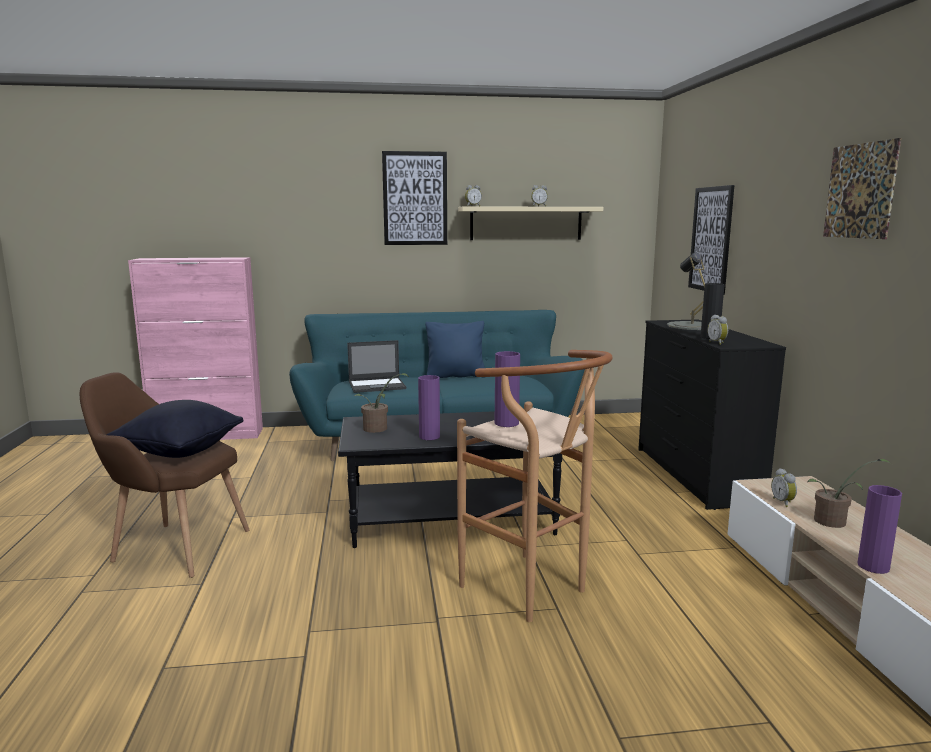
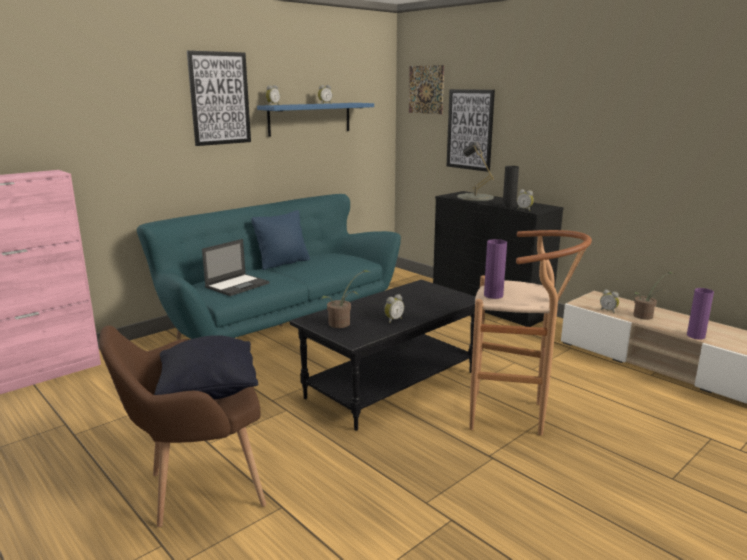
camera: 35 degrees left, 5 degrees up
purple vase [418,375,440,440] -> alarm clock [384,294,404,323]
beige shelf [458,206,603,240] -> blue shelf [257,103,374,136]
picture [823,138,901,239] -> picture moved to [409,65,444,114]

